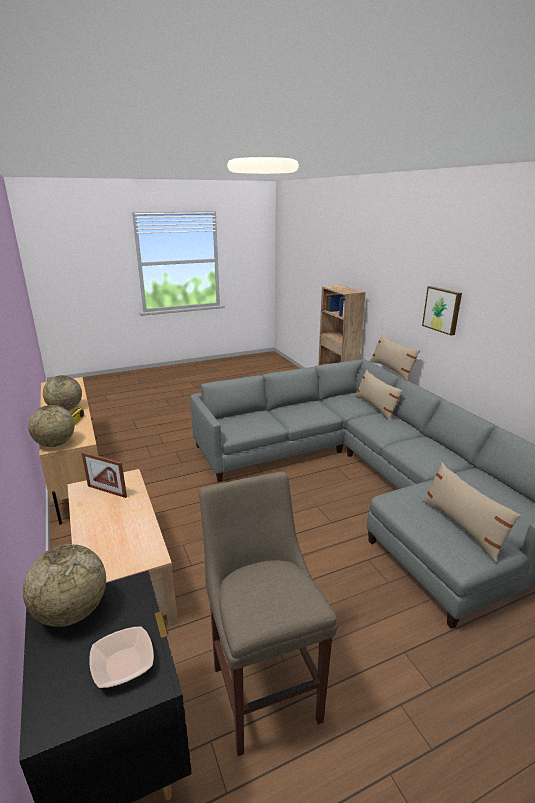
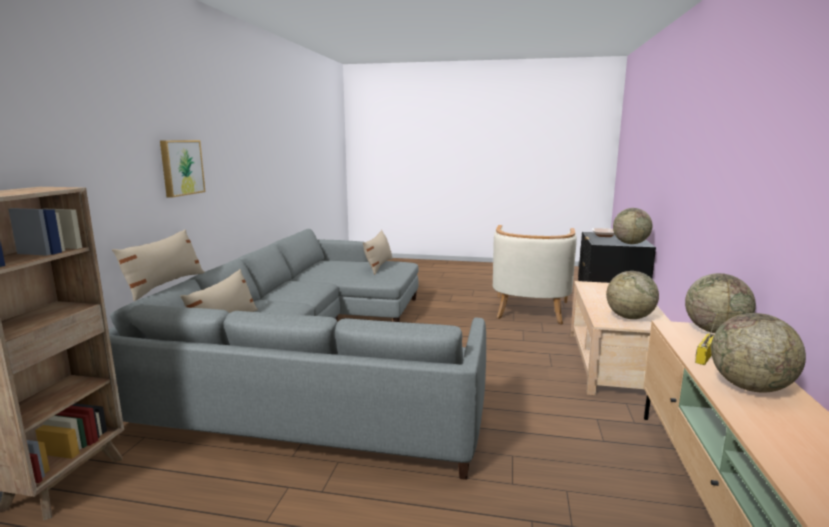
camera: 145 degrees left, 10 degrees down
picture frame [82,452,127,498] -> globe [606,271,659,319]
beige stool [199,472,338,756] -> beige armchair [493,225,577,325]

